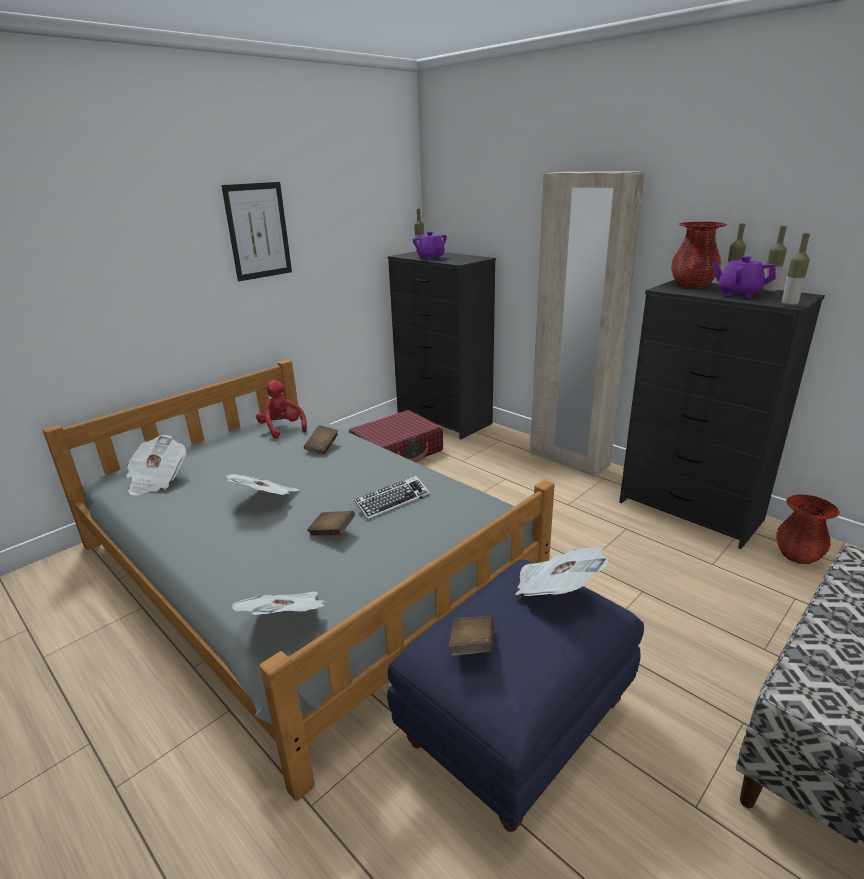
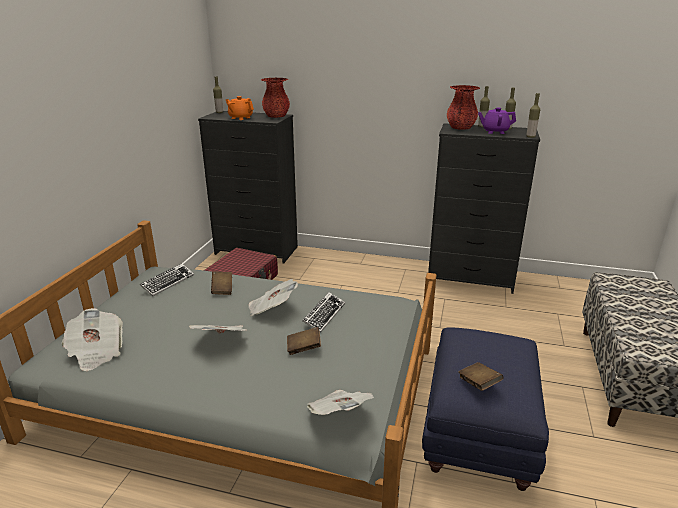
camera: 30 degrees left, 0 degrees up
picture [221,182,292,281] -> none
red plush toy [256,380,307,439] -> keyboard [140,264,194,296]
purple teapot [413,231,447,260] -> orange teapot [226,96,254,120]
newspaper [516,547,608,596] -> newspaper moved to [248,279,298,316]
beige wardrobe [530,171,645,477] -> none
red vase [776,494,840,564] -> red vase moved to [261,78,290,118]

